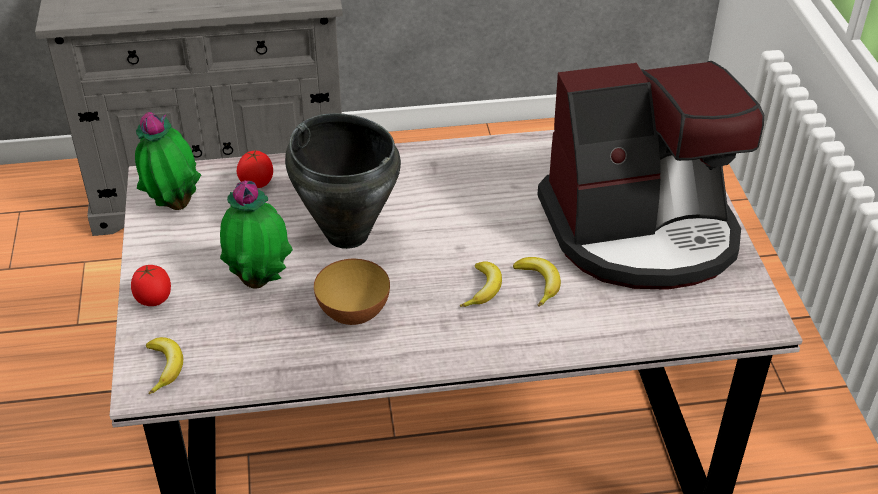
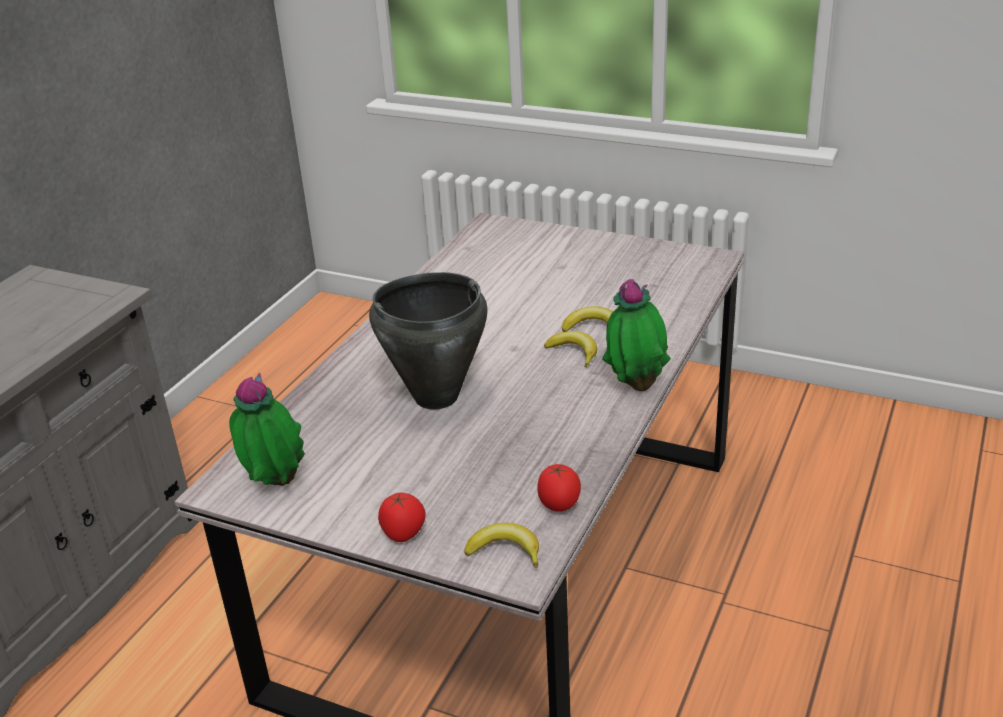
camera: 55 degrees left, 10 degrees down
potted plant [220,180,293,289] -> potted plant moved to [602,279,671,391]
tomato [236,150,273,188] -> tomato moved to [537,464,581,512]
bowl [314,259,390,325] -> none
coffee machine [537,61,764,290] -> none

